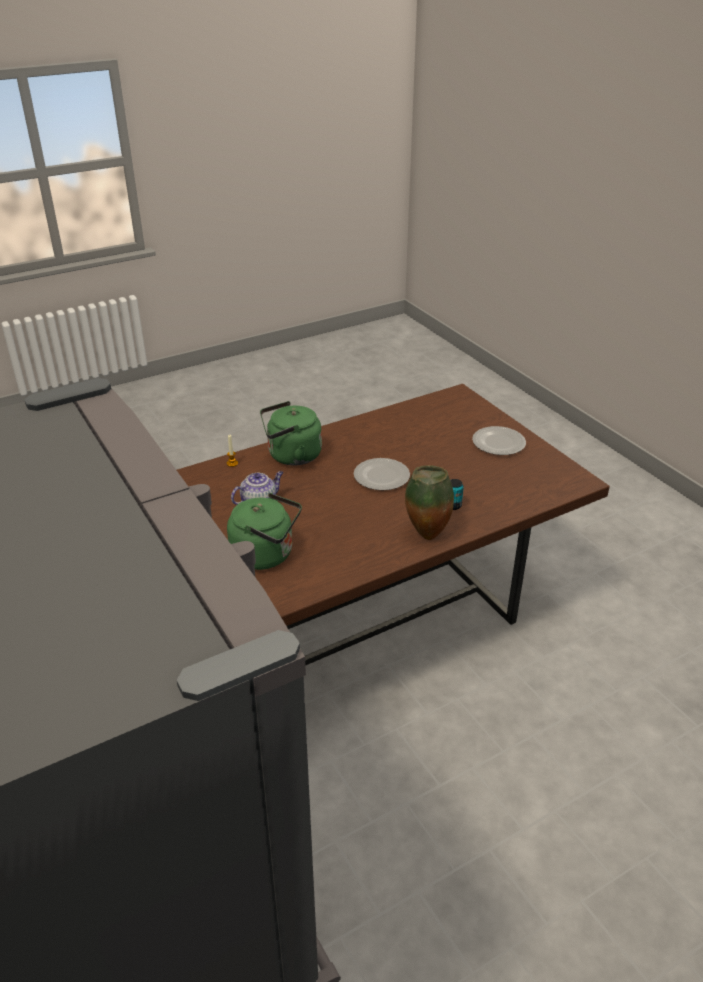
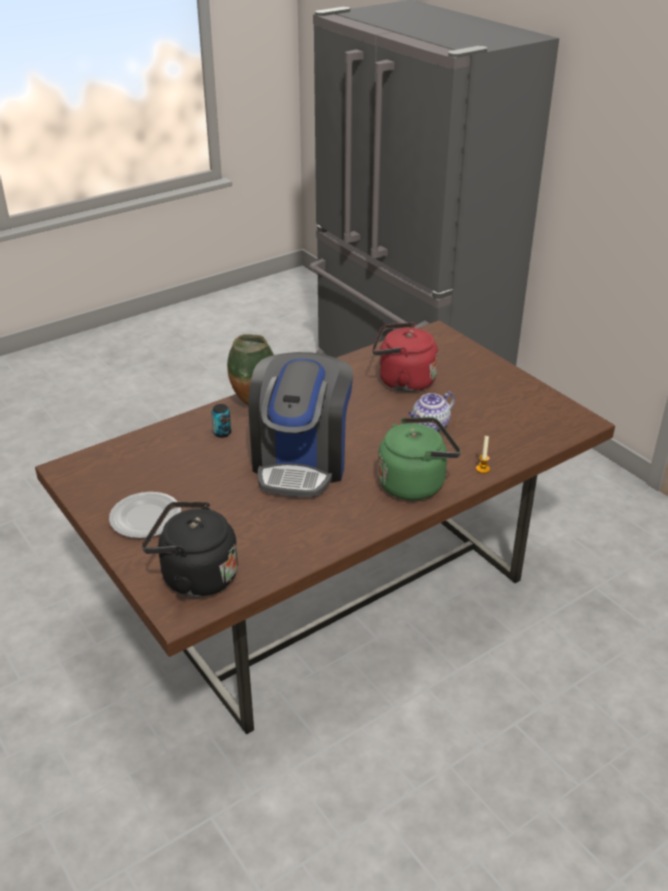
camera: 175 degrees right, 0 degrees up
green kettle [227,493,302,570] -> red kettle [372,322,438,392]
plate [354,458,410,490] -> coffee machine [248,352,353,497]
none -> black kettle [142,502,238,597]

